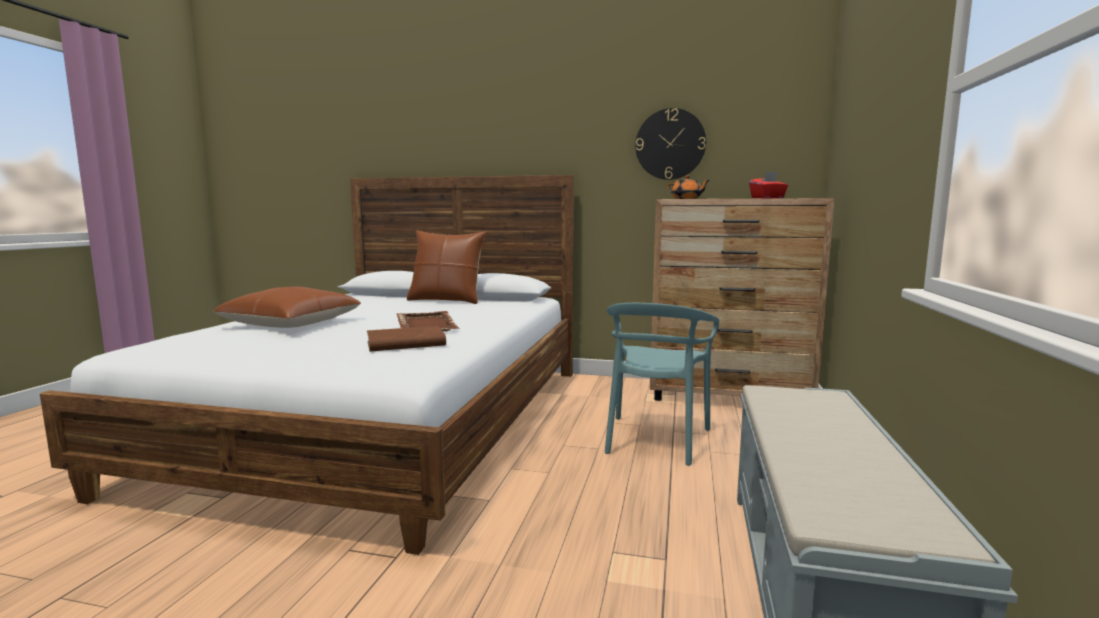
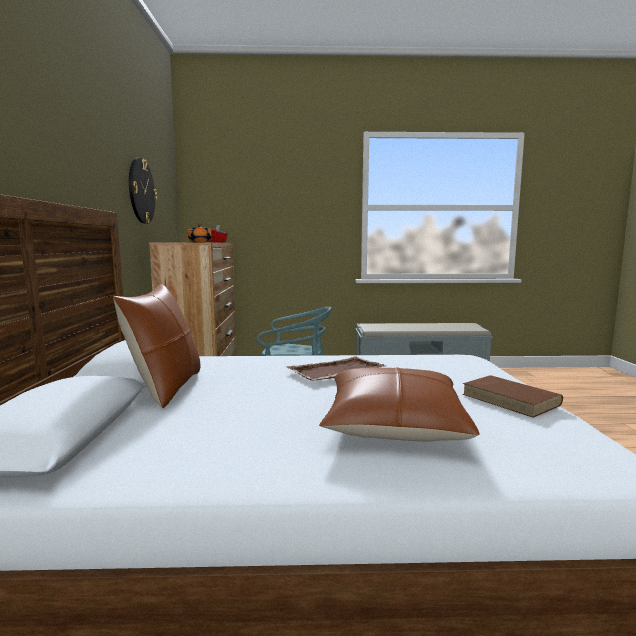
camera: 105 degrees left, 0 degrees up
brown book [367,326,446,352] -> brown book moved to [462,375,563,418]

